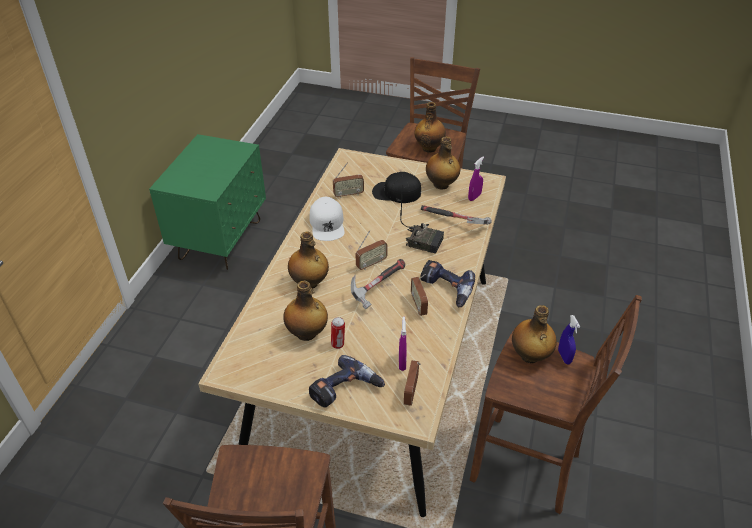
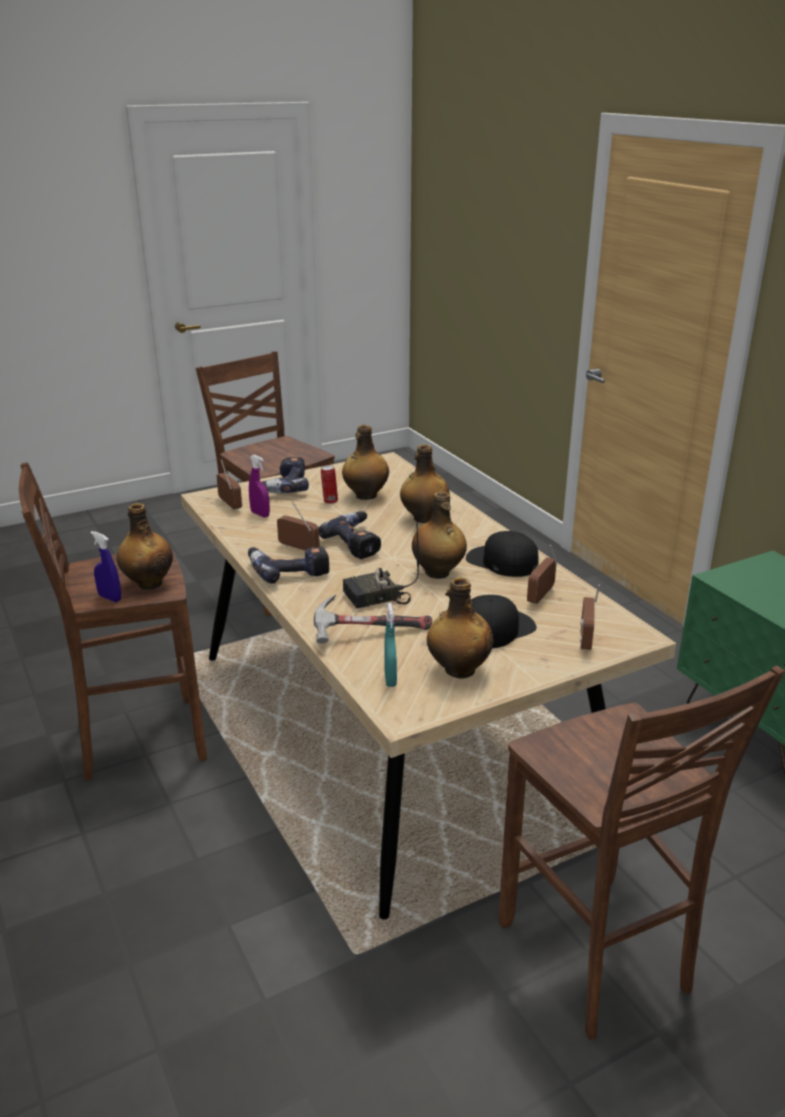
camera: 135 degrees right, 15 degrees down
white cap [309,197,345,241] -> black cap [466,531,538,577]
hammer [351,259,405,309] -> power drill [319,511,381,559]
radio [356,230,388,270] -> radio moved to [580,585,600,650]
bottle [414,102,446,153] -> bottle moved to [412,491,467,579]
purple spray bottle [468,156,484,201] -> turquoise spray bottle [384,603,397,687]

